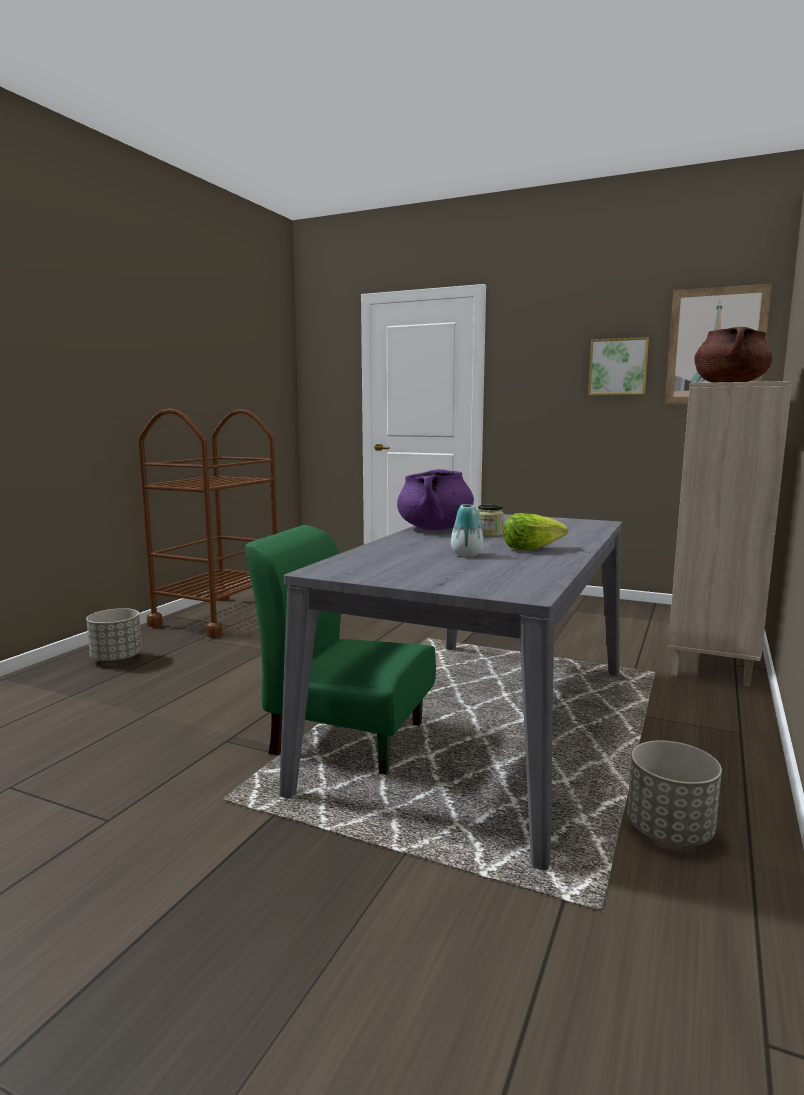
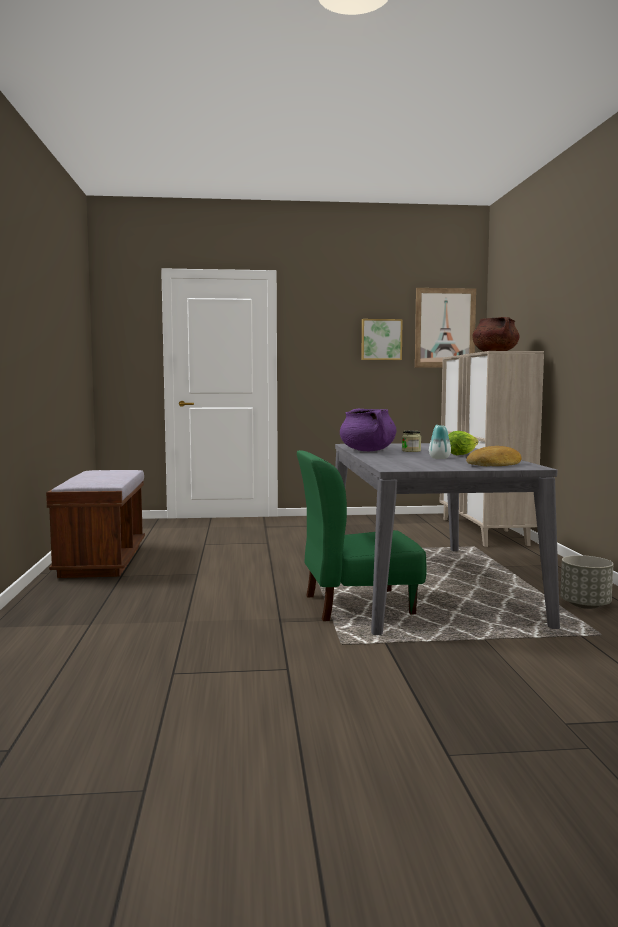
camera: 30 degrees left, 5 degrees down
grey planter [86,608,142,663] -> none
brown cart [138,408,277,638] -> brown bench [46,470,145,578]
none -> bread [466,446,521,466]

